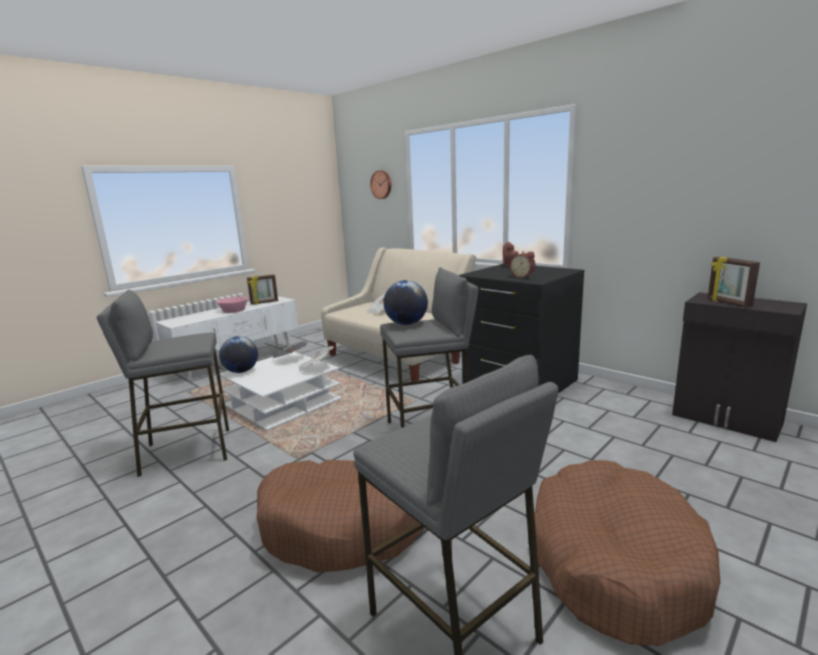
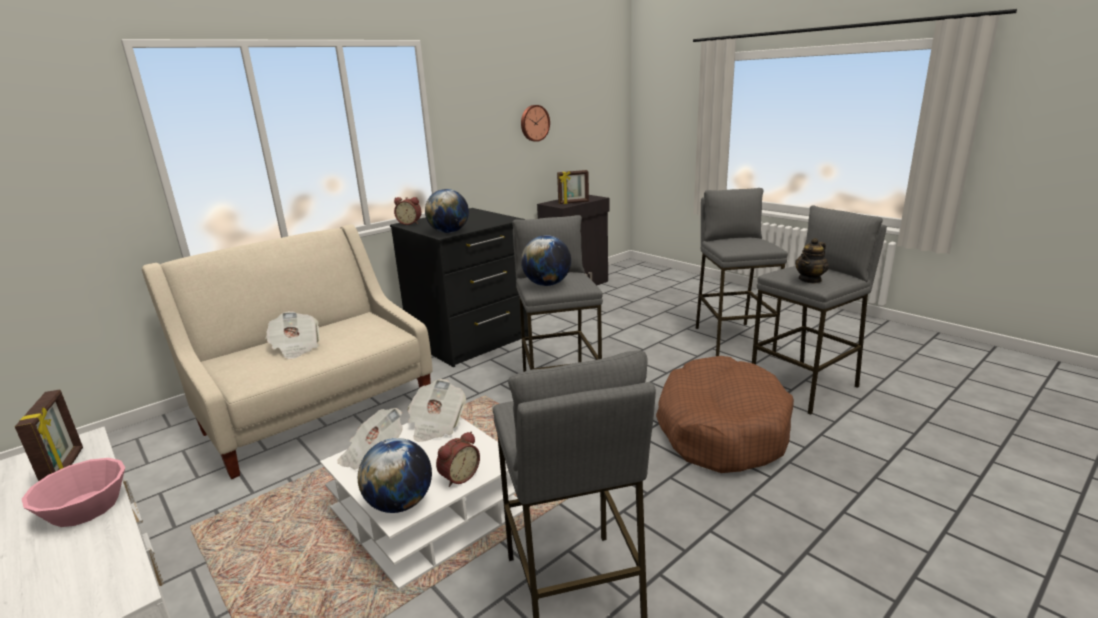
camera: 85 degrees left, 5 degrees up
wall clock [370,170,391,199] -> wall clock moved to [521,105,550,142]
alarm clock [509,251,536,278] -> alarm clock moved to [436,432,480,487]
brown dog bed [534,460,720,646] -> grey stool [696,188,788,356]
none -> globe [425,189,469,233]
none -> teapot [795,238,829,284]

